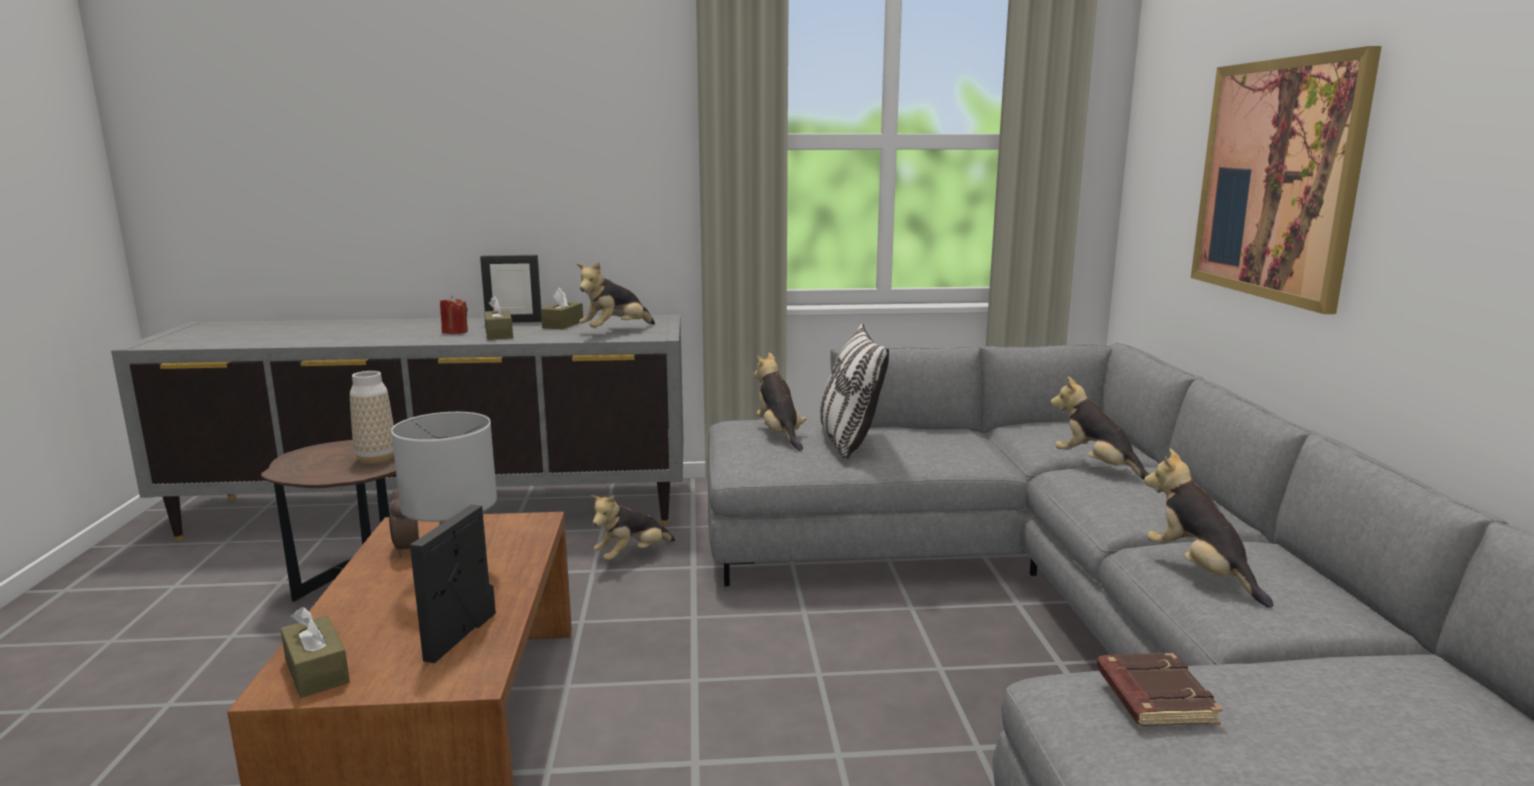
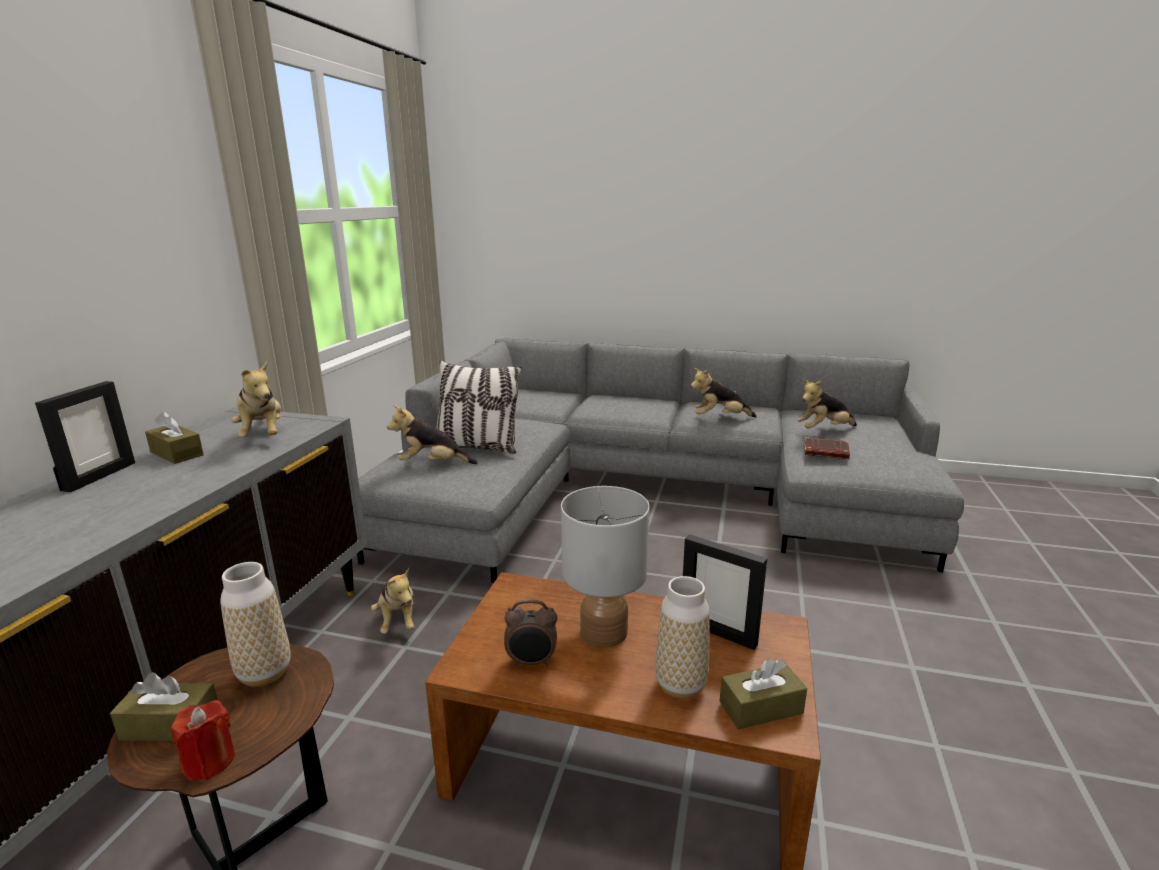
camera: 70 degrees left, 5 degrees up
red candle [440,296,468,334] -> red candle moved to [171,700,235,780]
brown tissue box [484,296,513,340] -> brown tissue box moved to [110,672,218,741]
plush toy [1051,377,1150,480] -> plush toy moved to [797,379,857,429]
picture [1191,46,1382,314] -> none
none -> vase [655,576,710,699]

